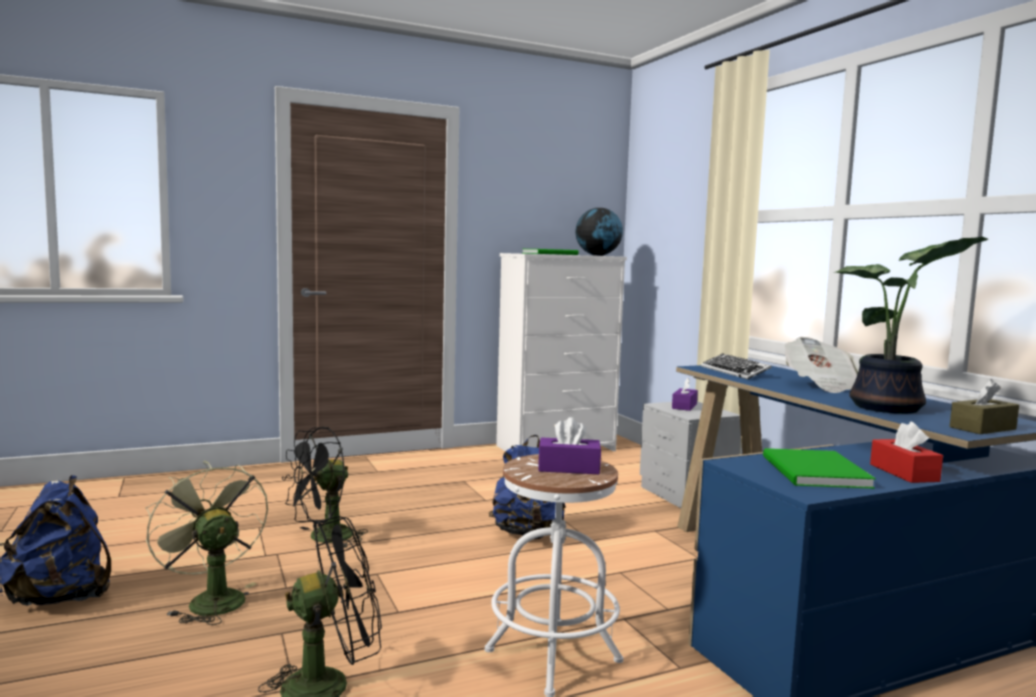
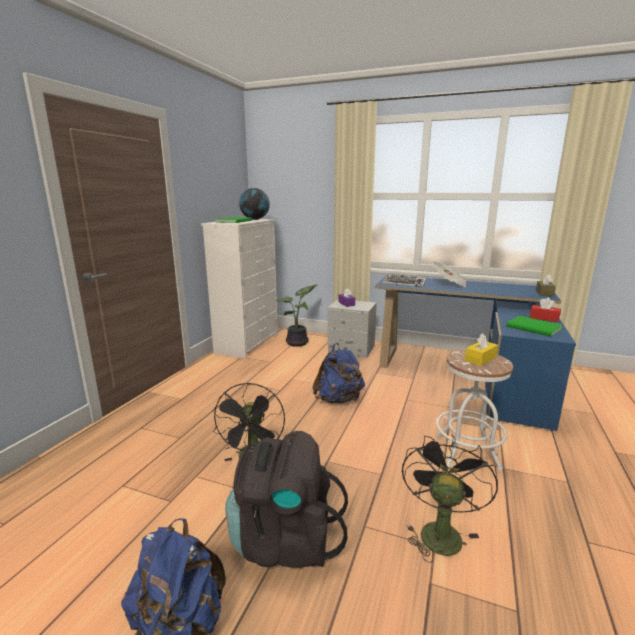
camera: 45 degrees left, 10 degrees up
green fan [145,461,268,625] -> black backpack [225,431,348,568]
purple tissue box [538,417,601,474] -> yellow tissue box [465,333,498,366]
potted plant [836,237,988,414] -> potted plant moved to [276,285,317,347]

